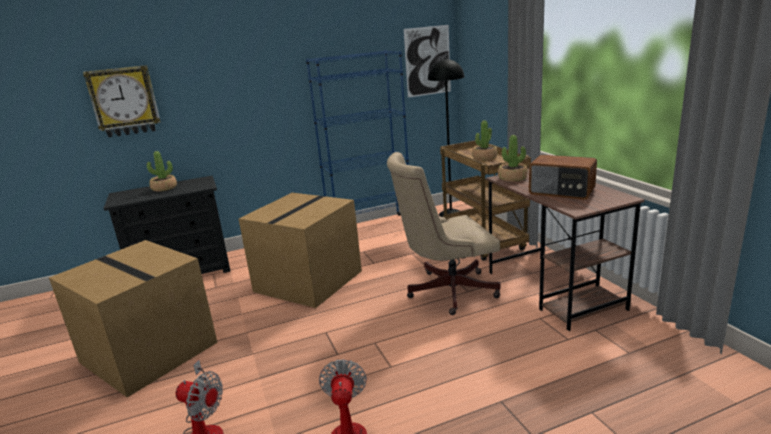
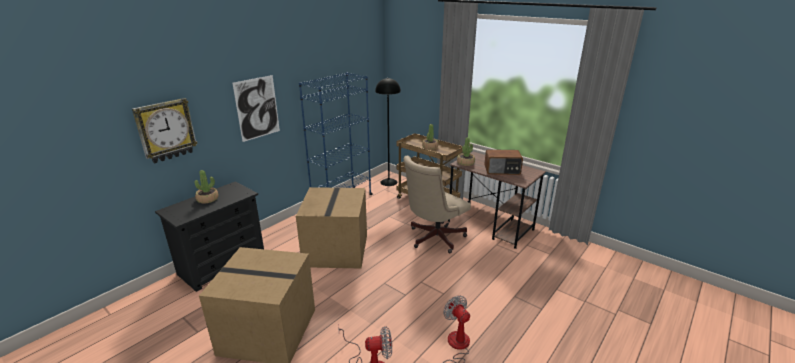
camera: 30 degrees left, 5 degrees up
picture [404,25,451,98] -> picture moved to [232,75,280,142]

